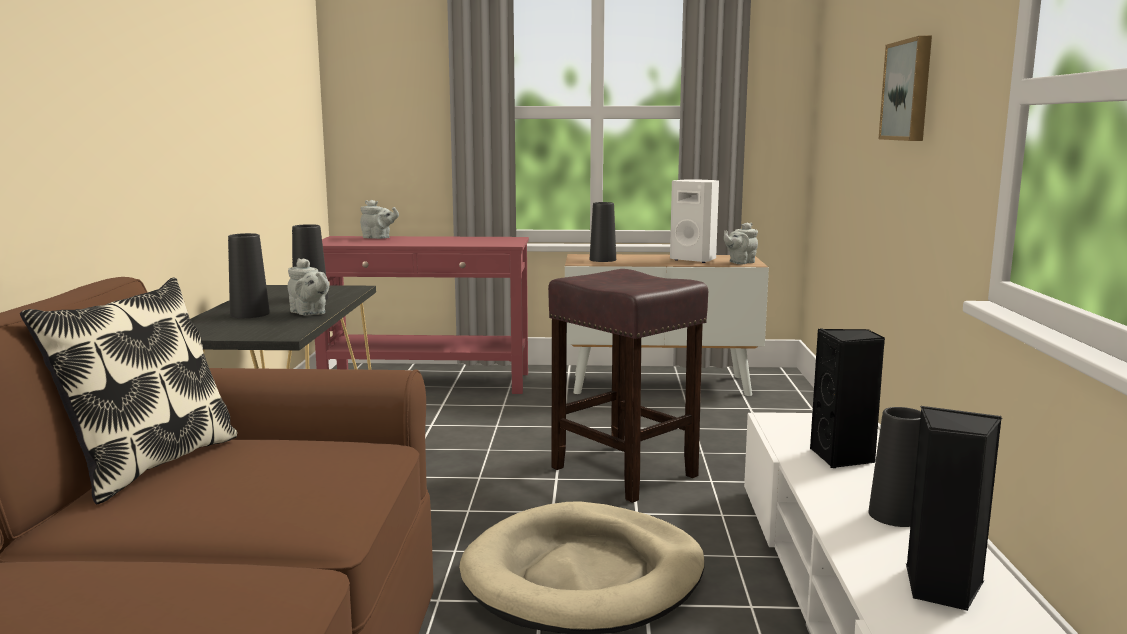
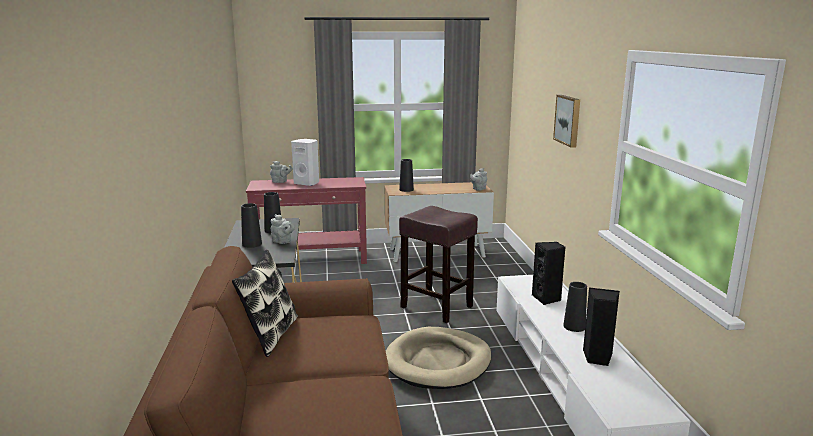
camera: 10 degrees left, 5 degrees up
white speaker [670,179,719,263] -> white speaker moved to [291,139,319,186]

